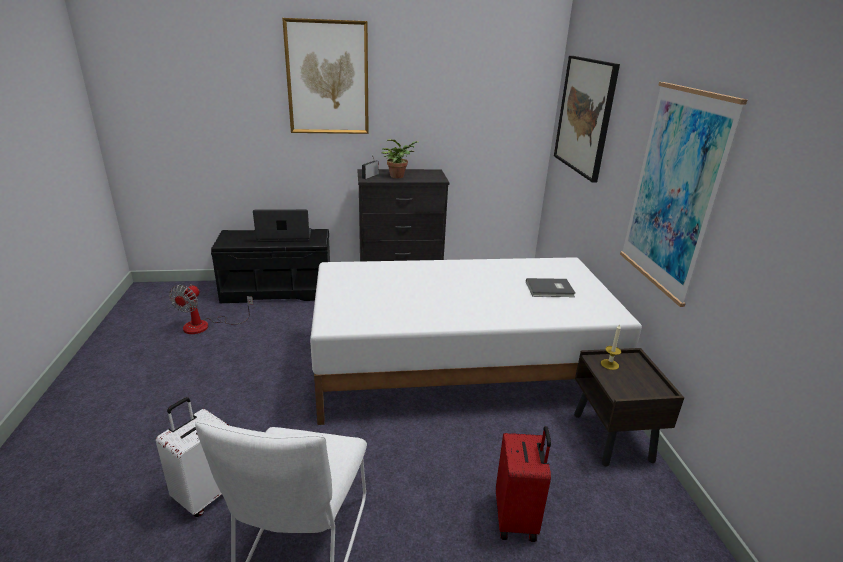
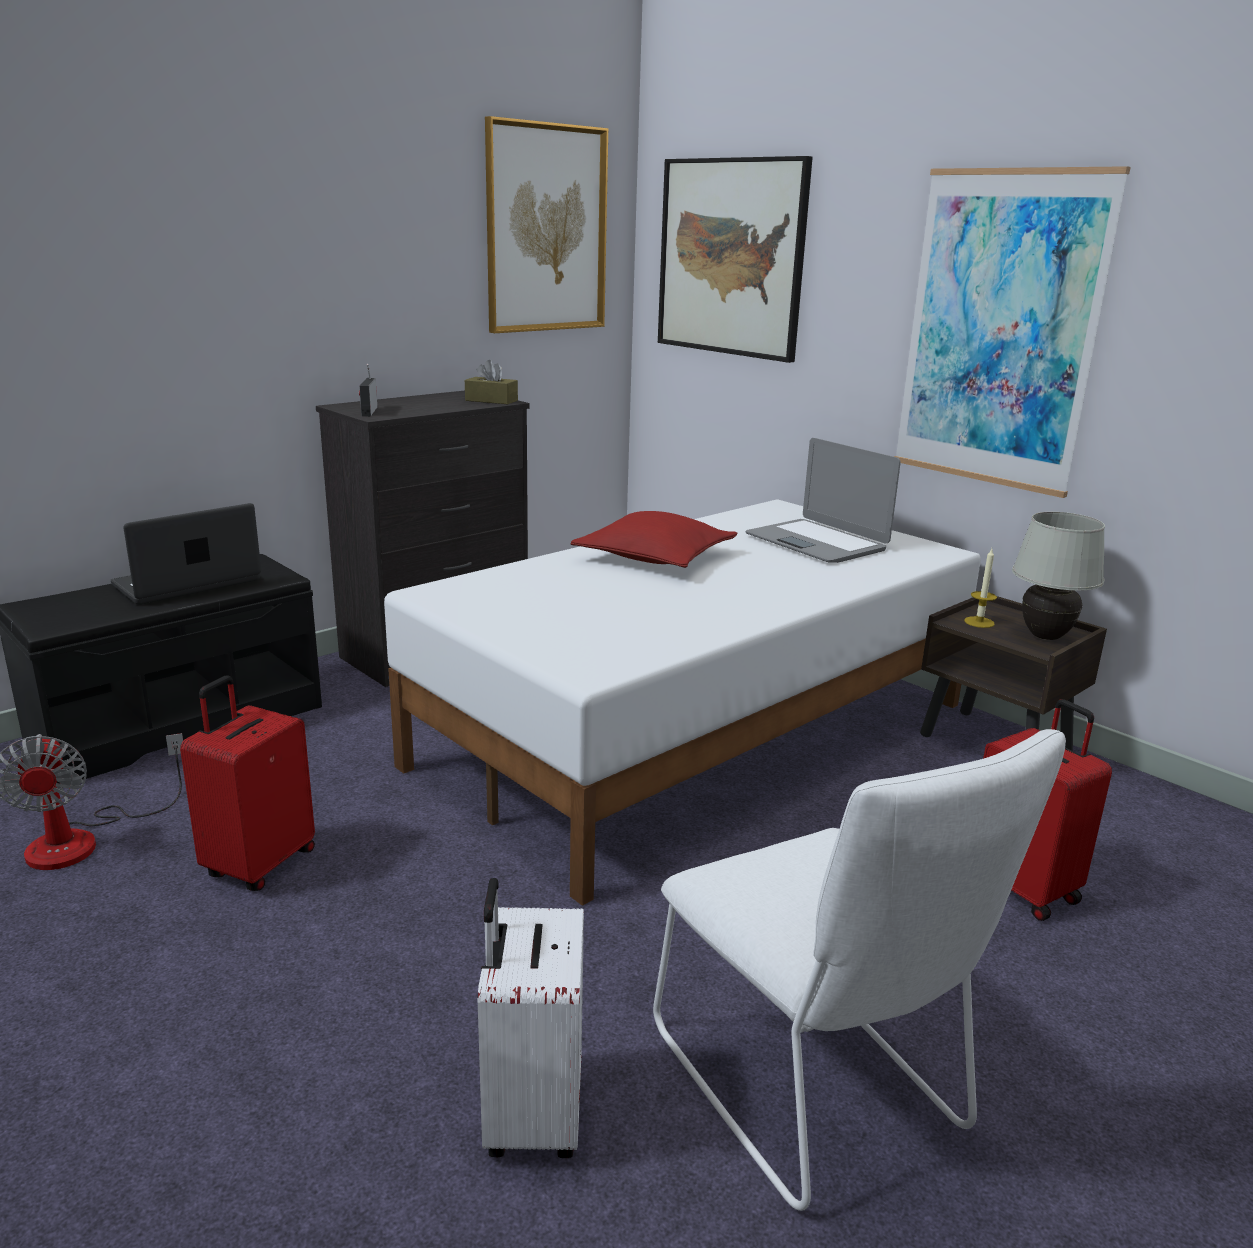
camera: 35 degrees left, 5 degrees down
picture [282,18,369,134] -> picture moved to [485,116,608,333]
potted plant [381,139,420,178] -> none
grey book [526,278,575,297] -> laptop [746,438,901,563]
none -> red suitcase [180,675,315,891]
none -> brown tissue box [465,360,518,404]
none -> red pillow [570,511,738,568]
none -> white table lamp [1012,512,1105,640]

